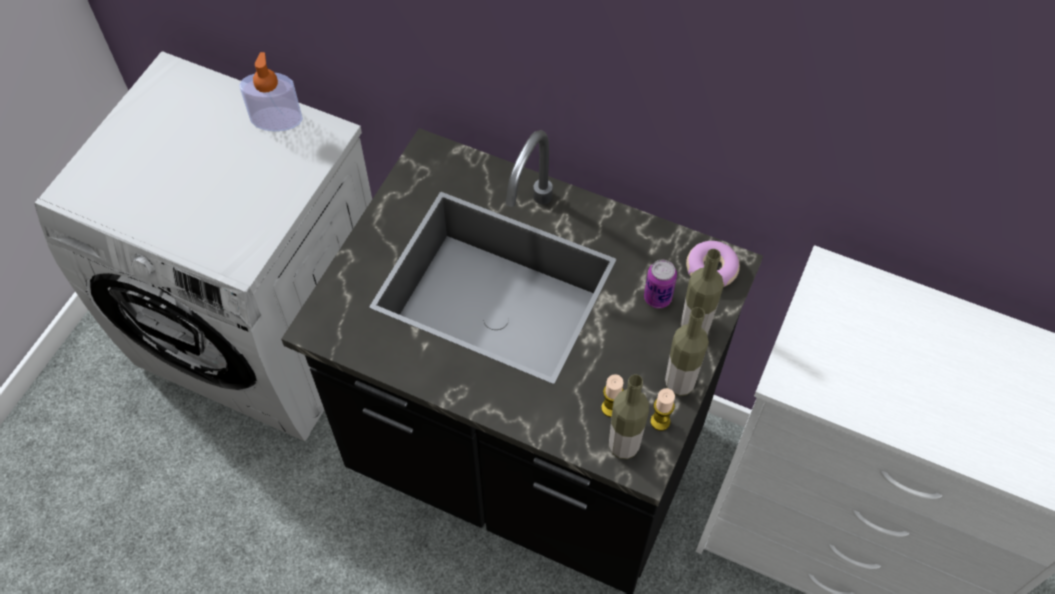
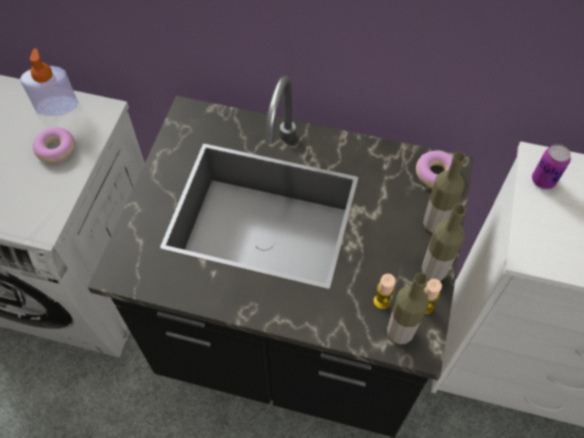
camera: 10 degrees left, 0 degrees up
can [644,260,677,308] -> can moved to [532,144,571,189]
none -> donut [33,127,75,163]

